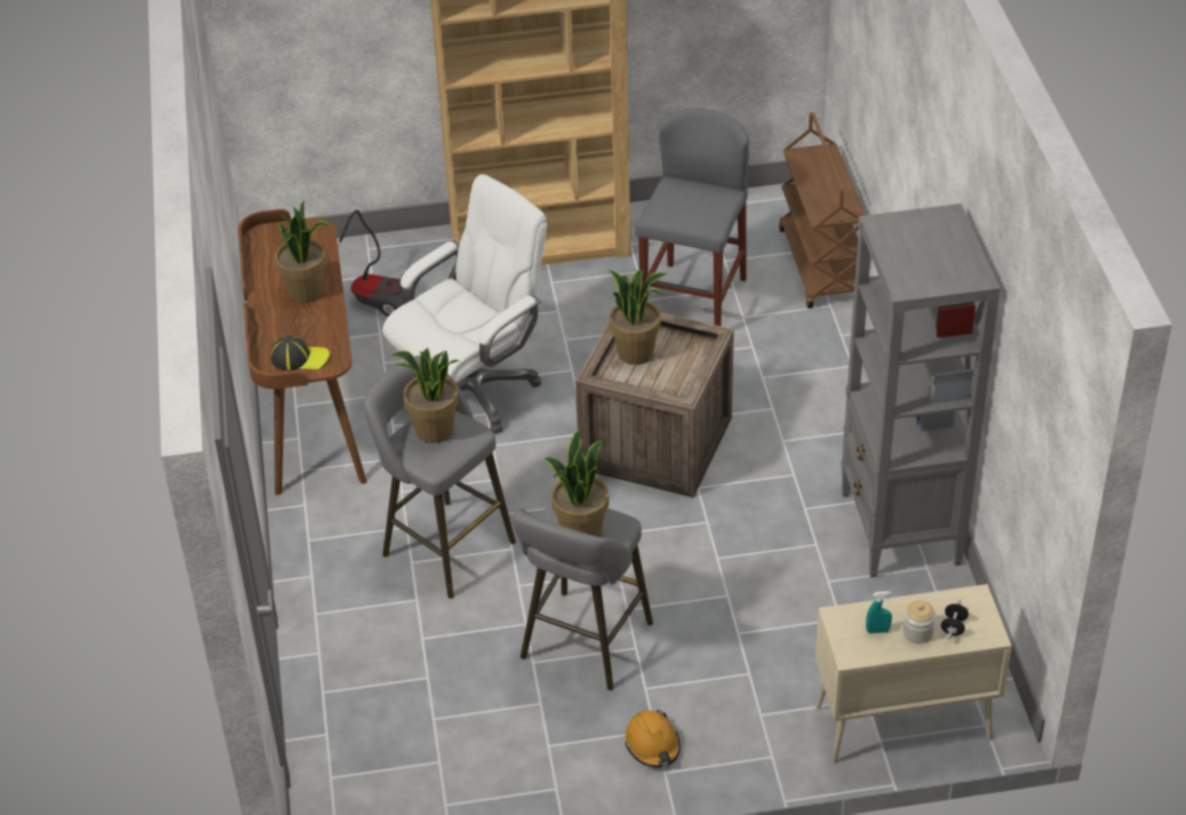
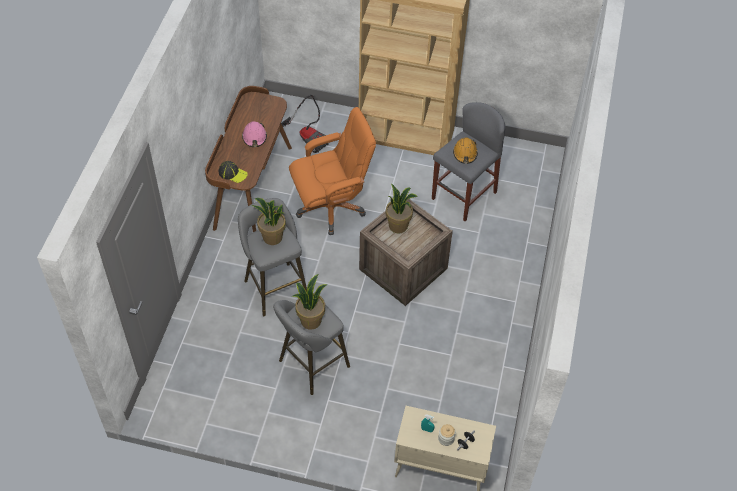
camera: 20 degrees right, 10 degrees up
potted plant [275,200,330,303] -> pink hard hat [242,121,267,147]
white office chair [382,174,547,434] -> orange office chair [289,107,376,235]
orange hard hat [625,710,680,768] -> orange hard hat moved to [453,137,478,164]
brown cart [779,112,865,308] -> none
grey bookcase [841,204,1000,578] -> none

